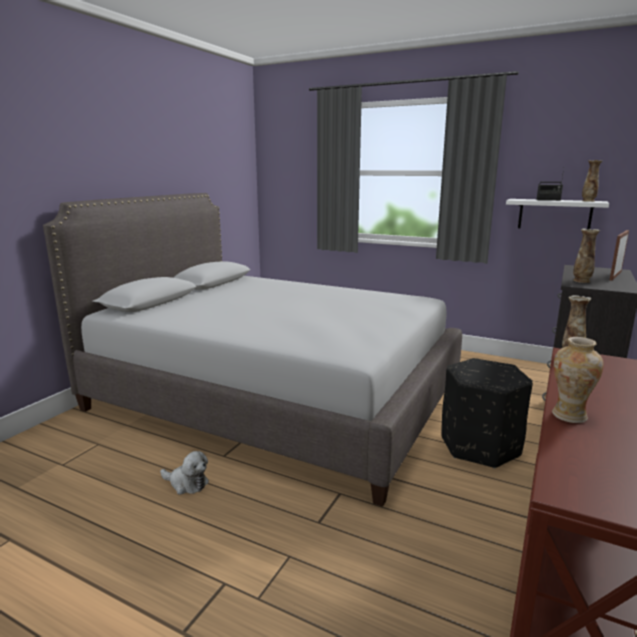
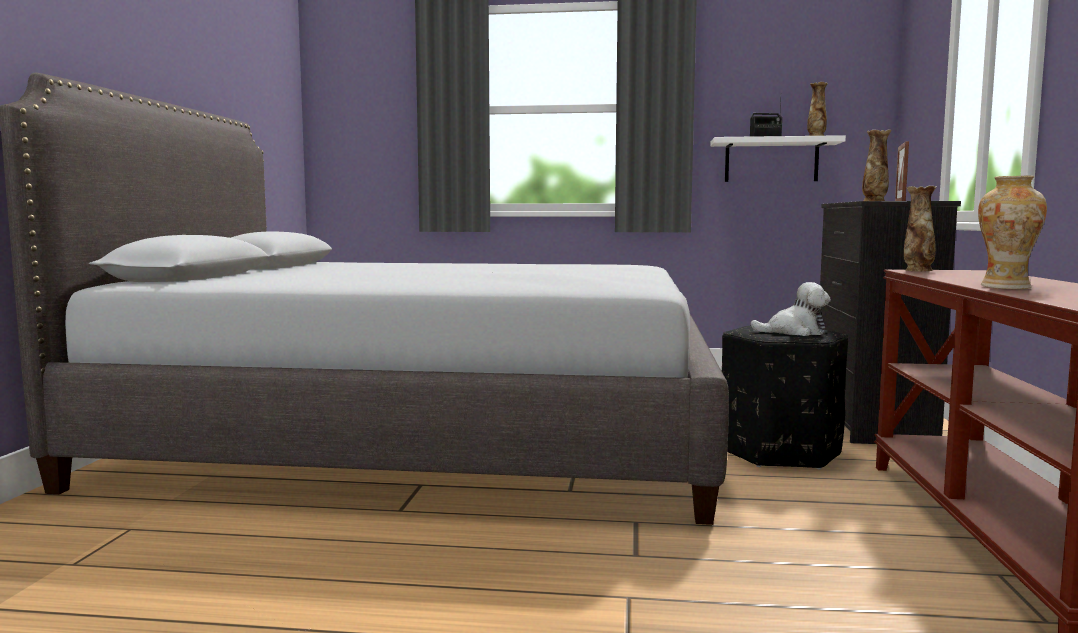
camera: 20 degrees left, 10 degrees down
plush toy [160,451,209,495] -> plush toy moved to [750,282,831,336]

